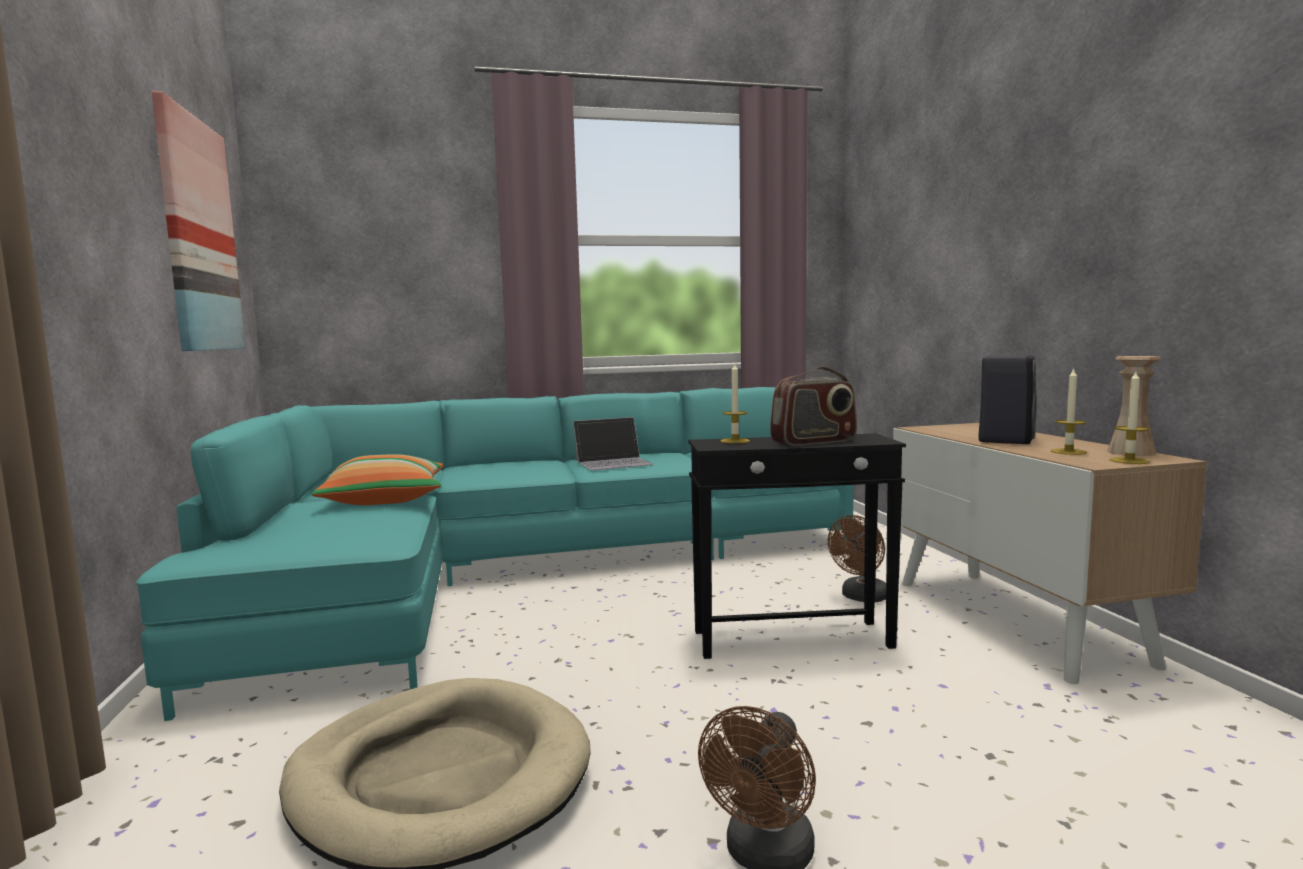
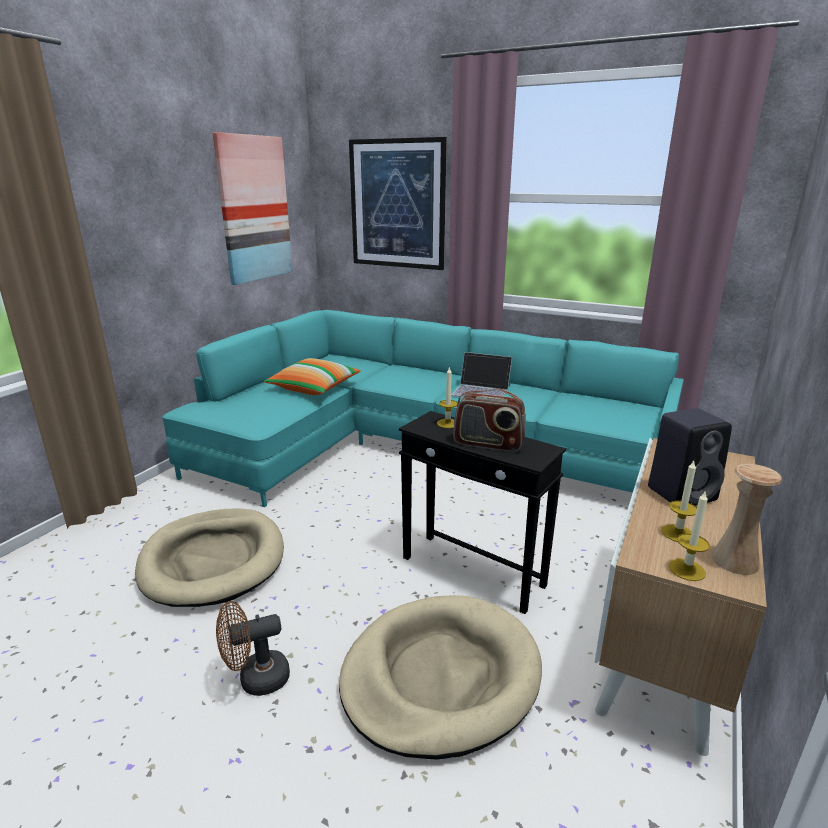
camera: 40 degrees right, 15 degrees up
brown fan [828,515,886,602] -> none
none -> beige dog bed [339,595,542,760]
none -> picture [349,137,447,270]

